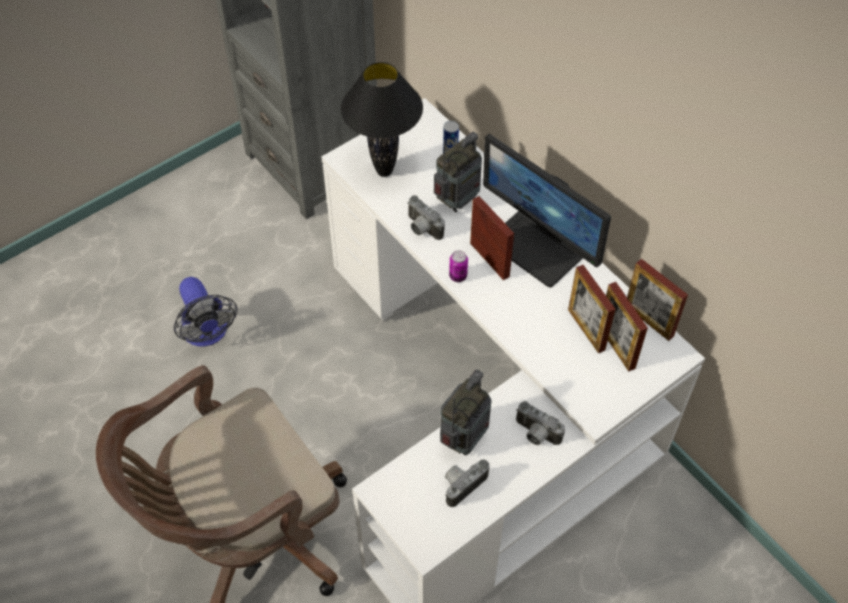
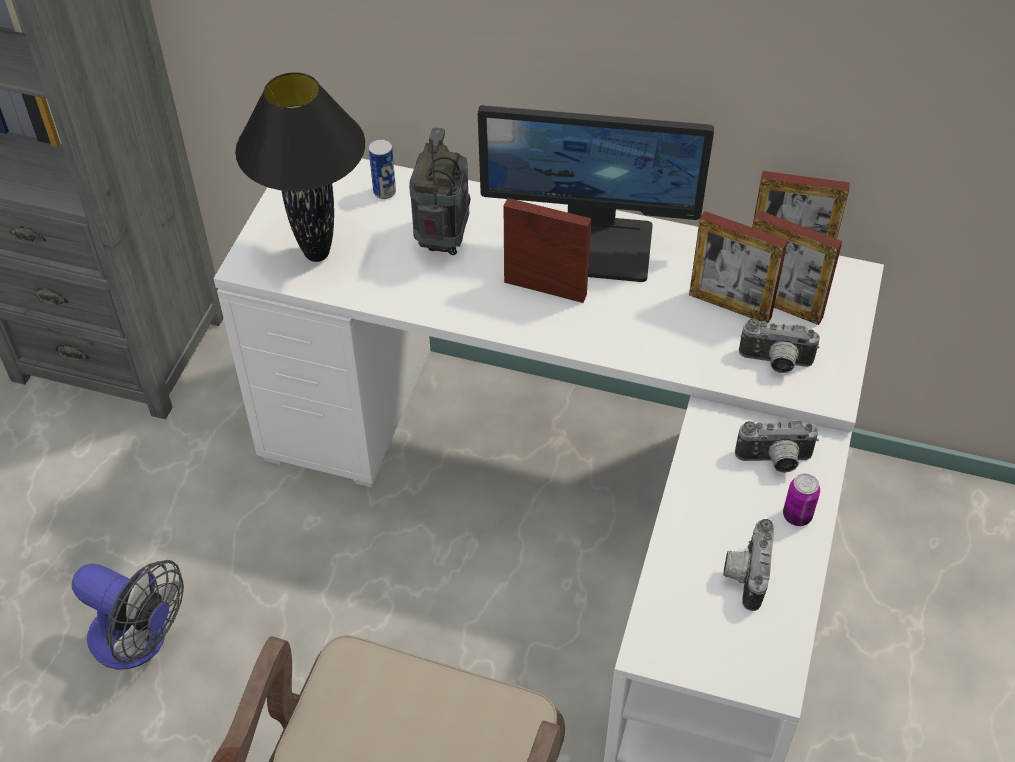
camera: 35 degrees left, 5 degrees down
camera [407,195,445,240] -> camera moved to [739,318,820,373]
radio [440,370,492,455] -> none
can [449,250,468,282] -> can moved to [783,473,820,526]

